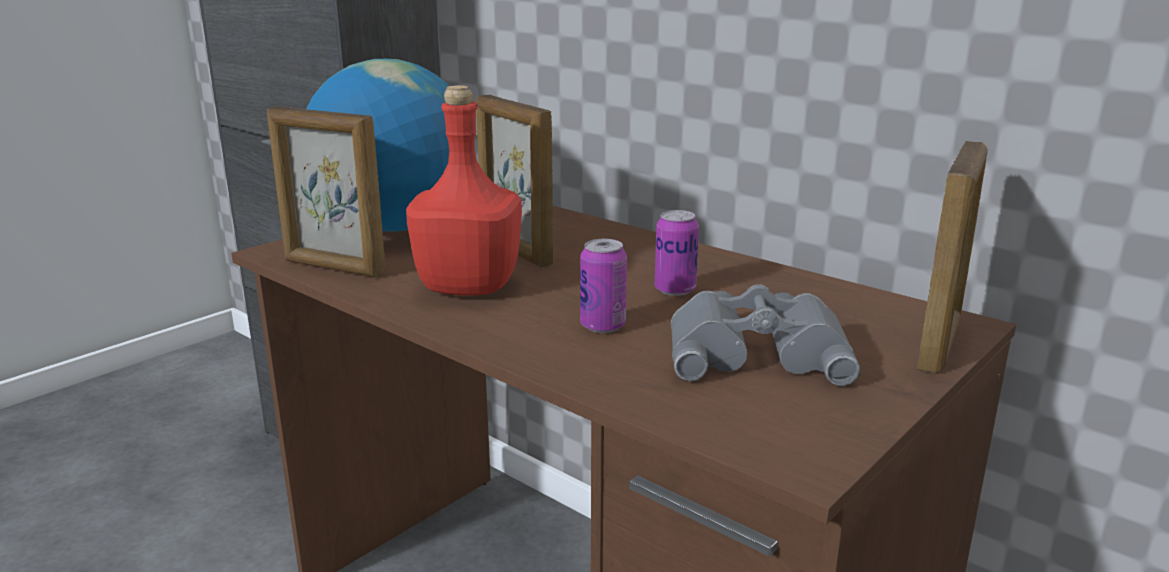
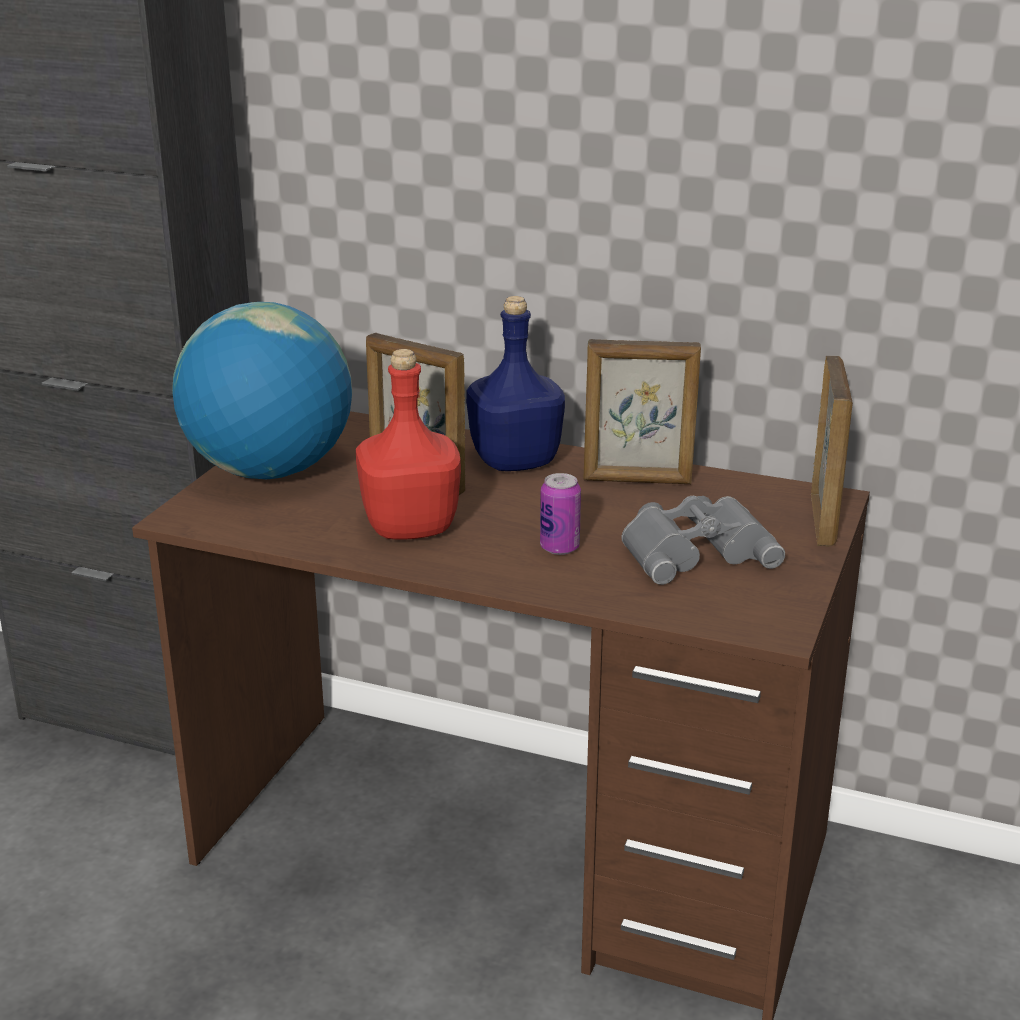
camera: 20 degrees left, 5 degrees up
picture frame [267,106,386,278] -> picture frame moved to [584,339,701,484]
can [655,210,699,296] -> none
none -> blue bottle [466,296,565,471]

